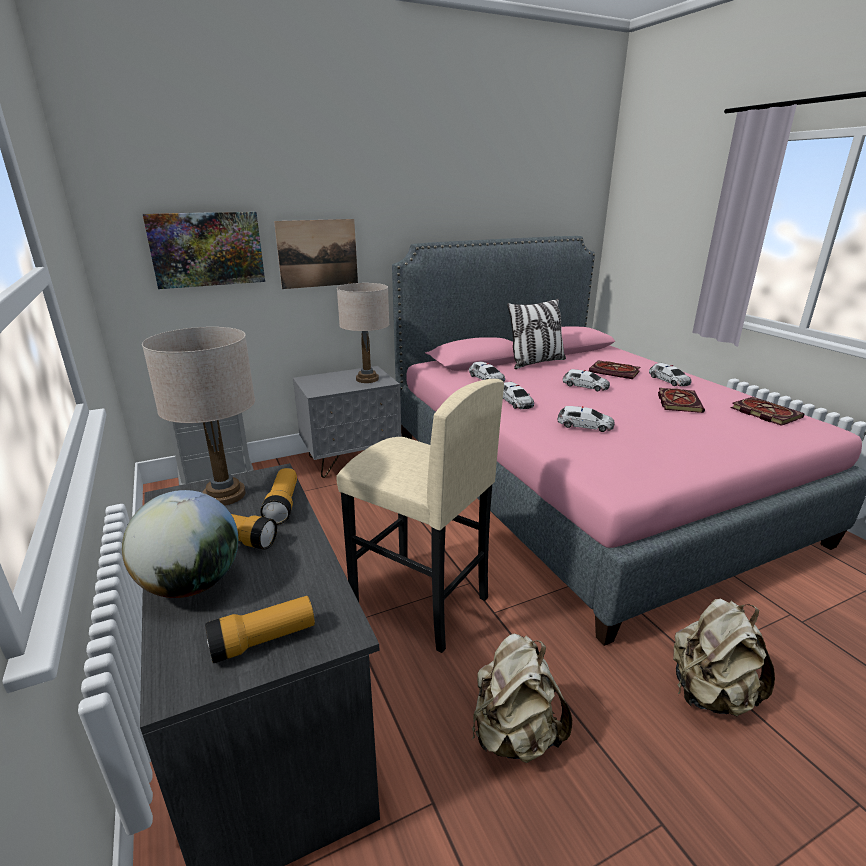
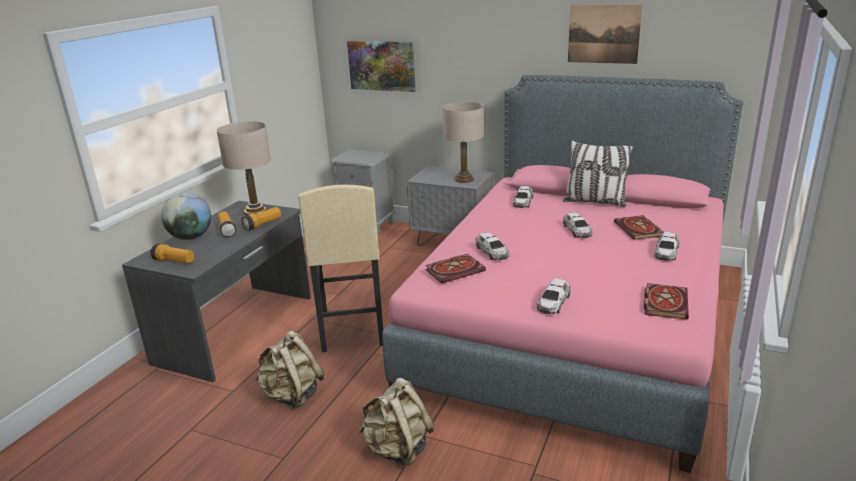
camera: 50 degrees right, 0 degrees up
picture [274,219,358,289] -> picture moved to [568,5,642,64]
toy car [503,382,534,409] -> toy car moved to [537,278,570,314]
book [658,388,705,413] -> book moved to [425,254,486,284]

